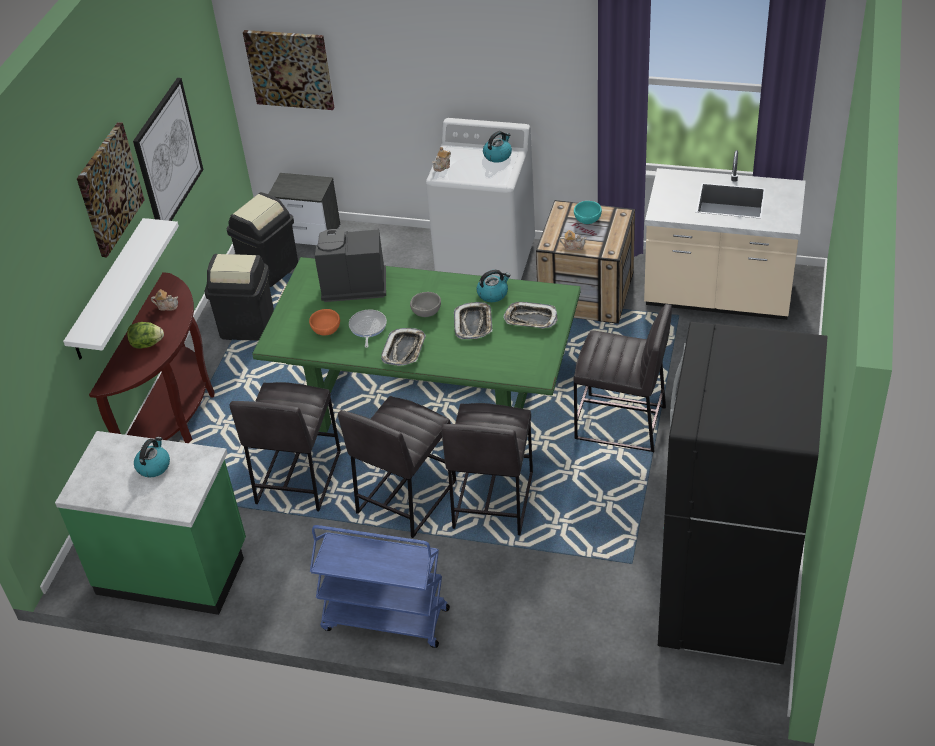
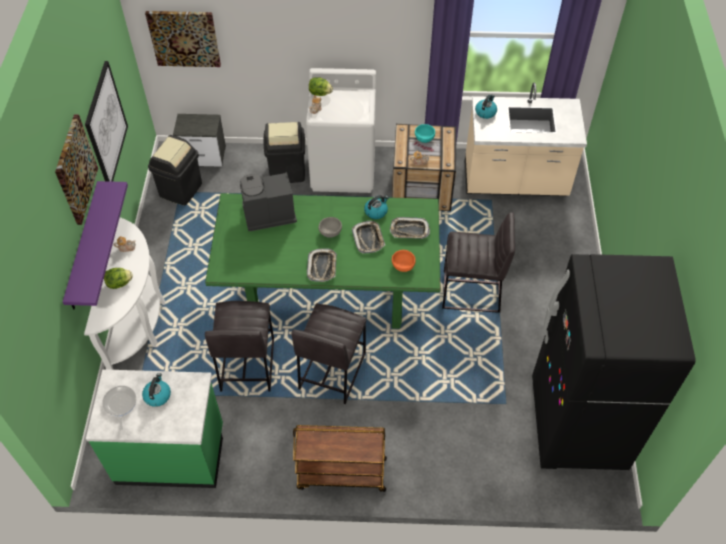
camera: 15 degrees left, 10 degrees up
white shelf [63,218,179,360] -> purple shelf [63,181,128,310]
brown console table [89,272,215,443] -> white console table [84,218,165,370]
black trash can [204,254,274,340] -> black trash can moved to [263,122,305,183]
orange bowl [309,309,340,335] -> orange bowl moved to [392,250,416,272]
blue cart [310,525,450,648] -> brown cart [293,425,387,492]
frying pan [349,310,387,348] -> frying pan moved to [102,386,136,430]
grey stool [441,403,533,535] -> none
kettle [483,131,512,163] -> kettle moved to [475,95,497,119]
none -> lettuce [309,77,333,96]

